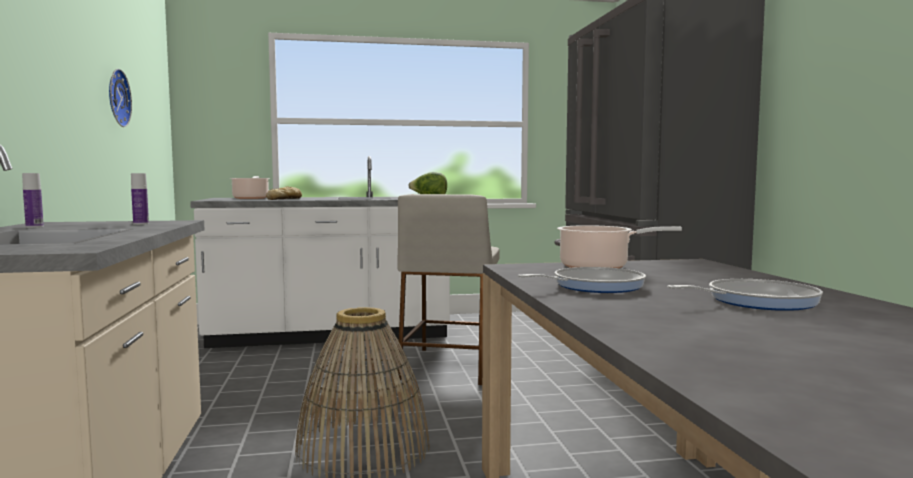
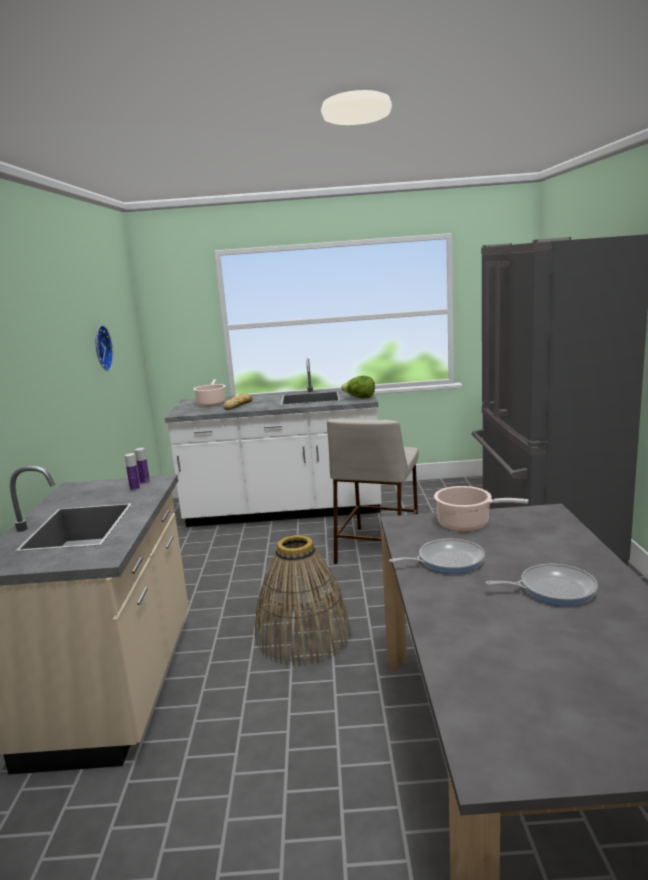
camera: 10 degrees right, 10 degrees up
bottle [22,173,44,228] -> bottle moved to [135,448,150,484]

